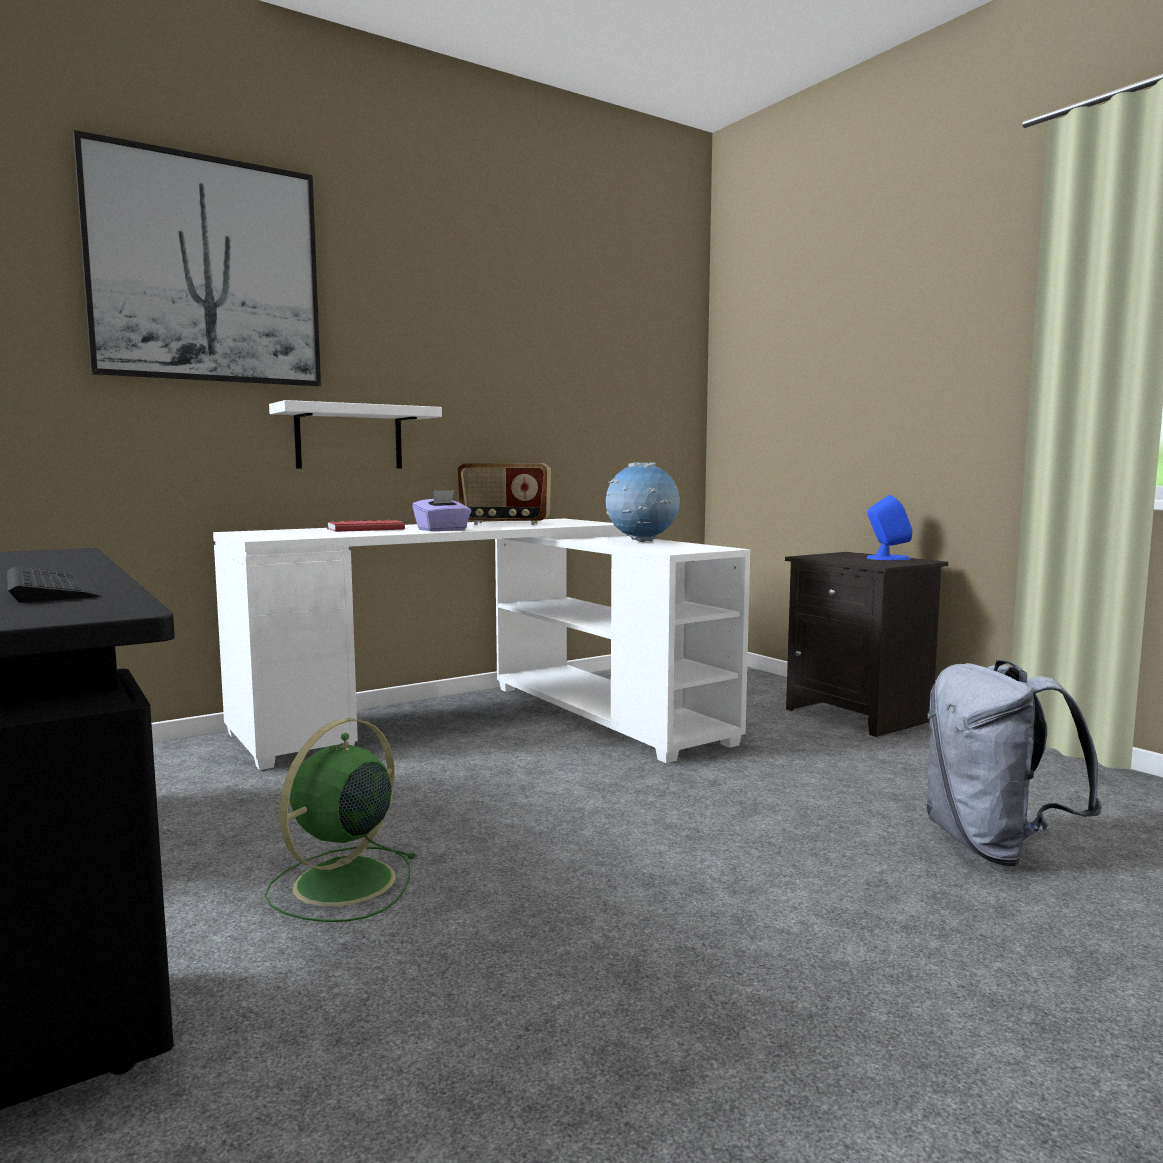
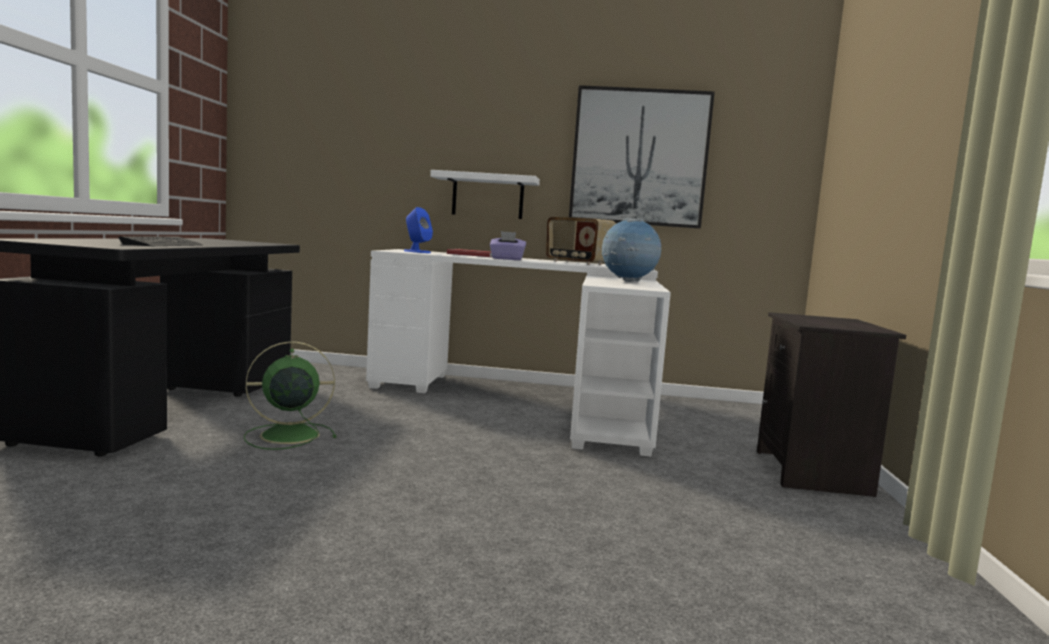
camera: 40 degrees right, 0 degrees up
picture [73,130,321,386] -> picture moved to [569,85,715,228]
blue speaker [867,495,912,560] -> blue speaker moved to [404,207,433,253]
grey backpack [926,660,1102,867] -> none

